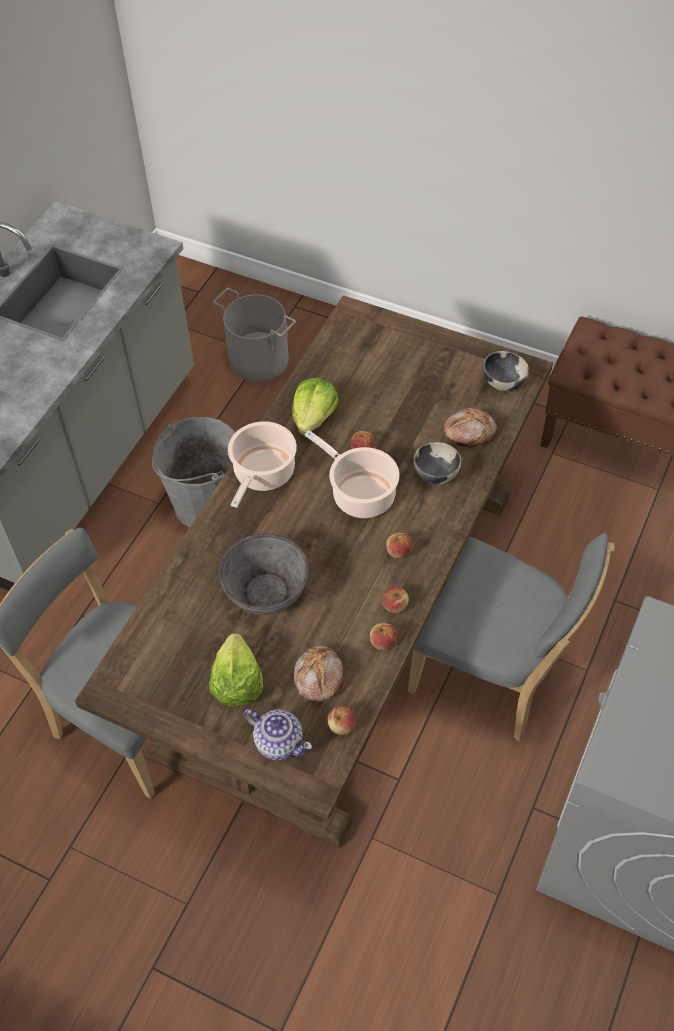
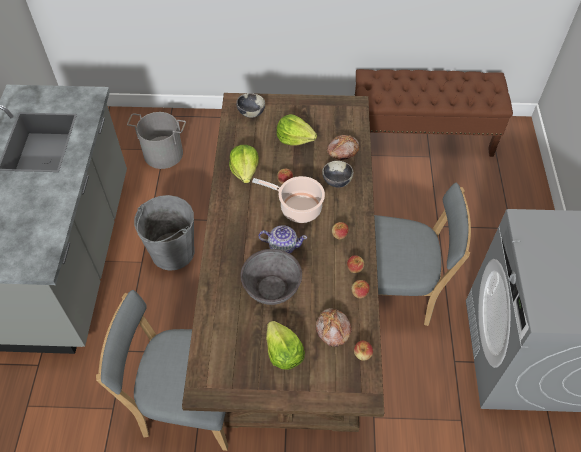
camera: 25 degrees left, 0 degrees up
cooking pot [228,422,297,508] -> none
teapot [243,709,312,761] -> teapot moved to [259,226,307,254]
bowl [483,351,529,391] -> bowl moved to [236,93,265,118]
none -> lettuce [276,114,317,145]

